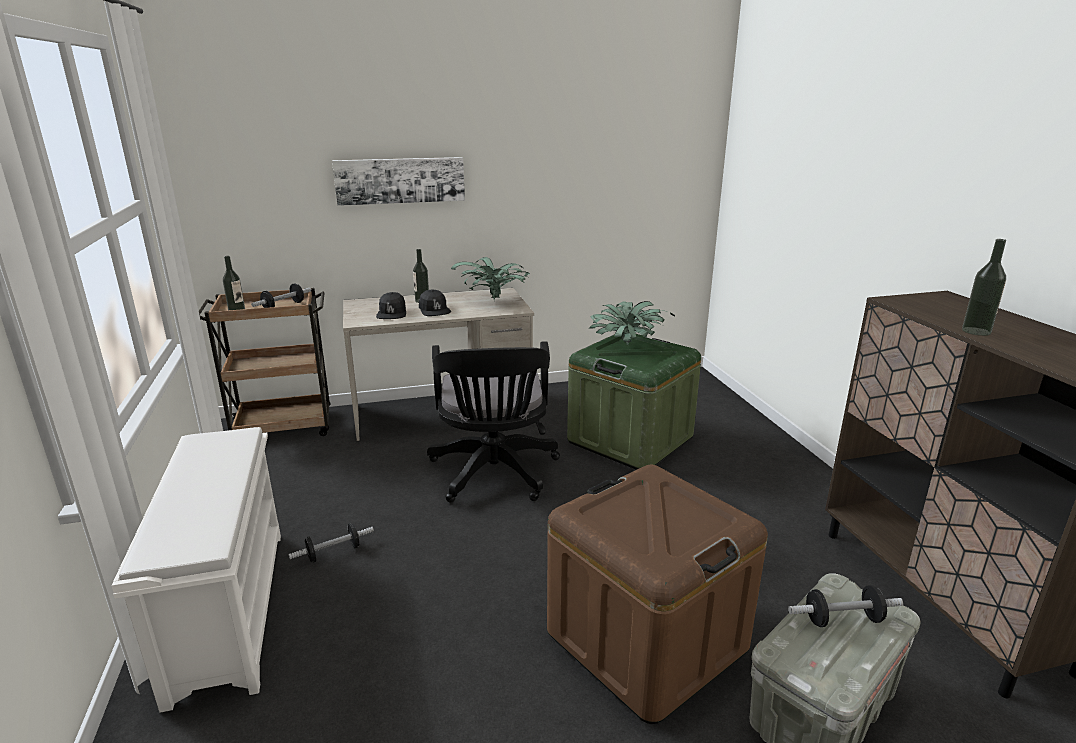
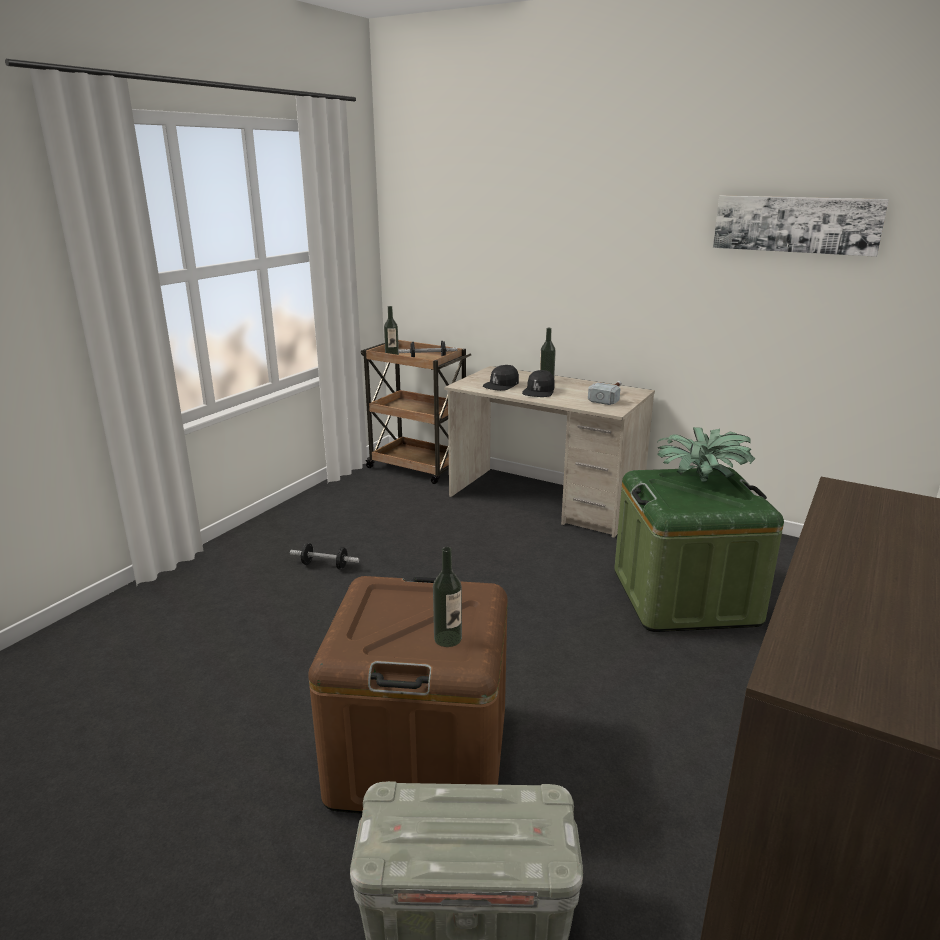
camera: 45 degrees right, 0 degrees up
white shoe rack [111,427,281,713] -> none
picture [332,157,465,206] -> picture moved to [713,196,889,257]
black office chair [427,341,560,503] -> none
potted plant [451,257,530,300] -> hammer [588,381,622,405]
dumbbell [788,585,903,627] -> none
bottle [962,239,1006,336] -> bottle moved to [433,547,462,647]

